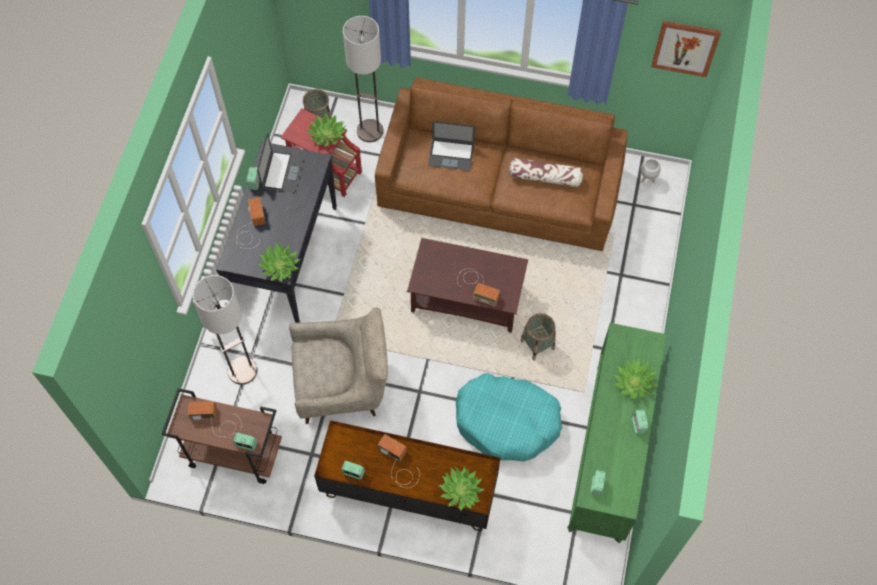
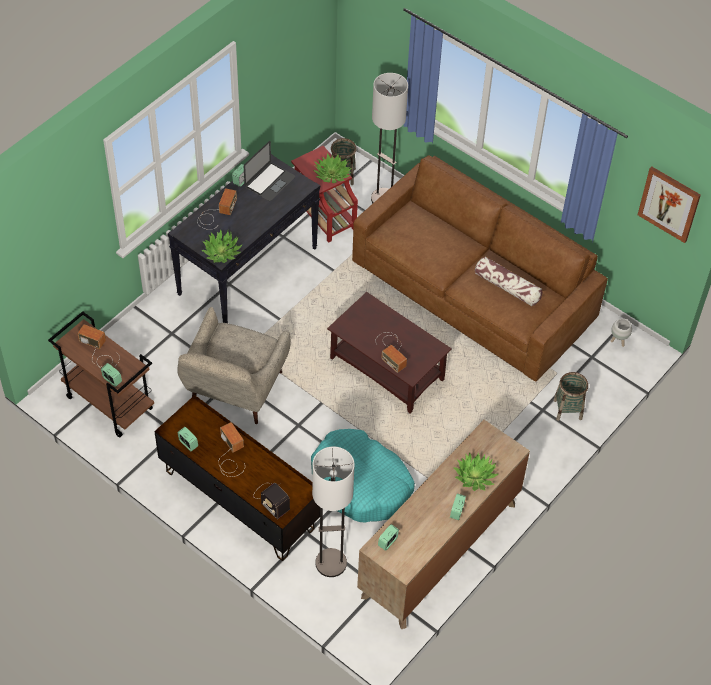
camera: 25 degrees right, 10 degrees down
floor lamp [193,275,257,385] -> floor lamp moved to [312,446,355,577]
beige armchair [289,307,388,424] -> beige armchair turned 90 degrees clockwise [177,307,291,424]
laptop [428,121,475,171] -> none
potted plant [438,466,484,511] -> radio [253,483,290,519]
basket [520,313,556,361] -> basket moved to [553,372,588,421]
green dresser [567,323,666,543] -> brown dresser [357,420,530,629]

